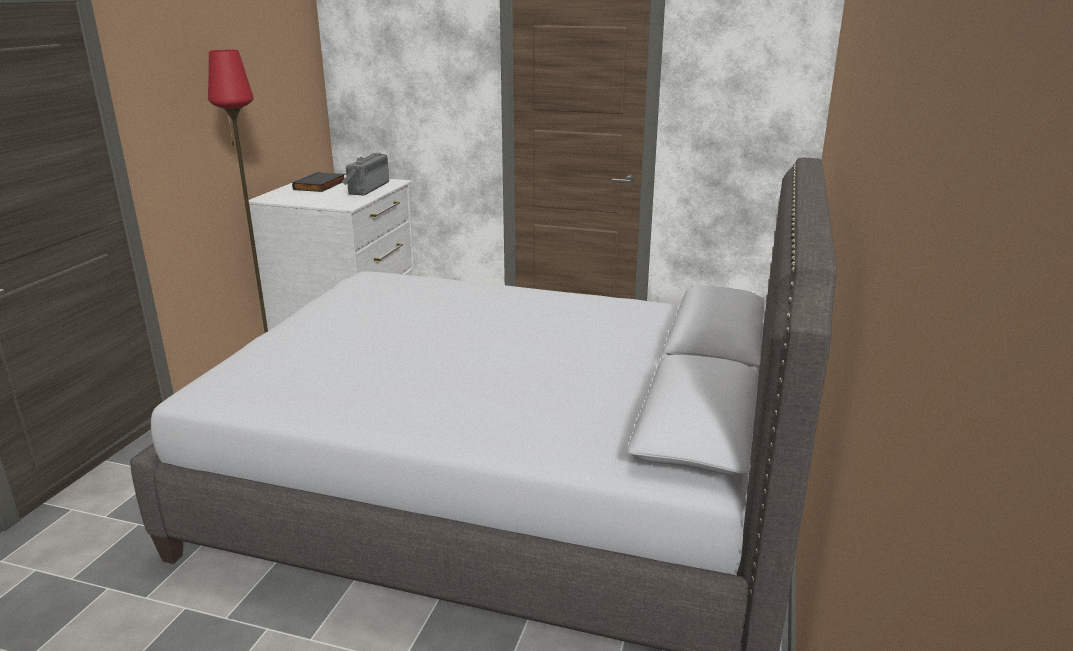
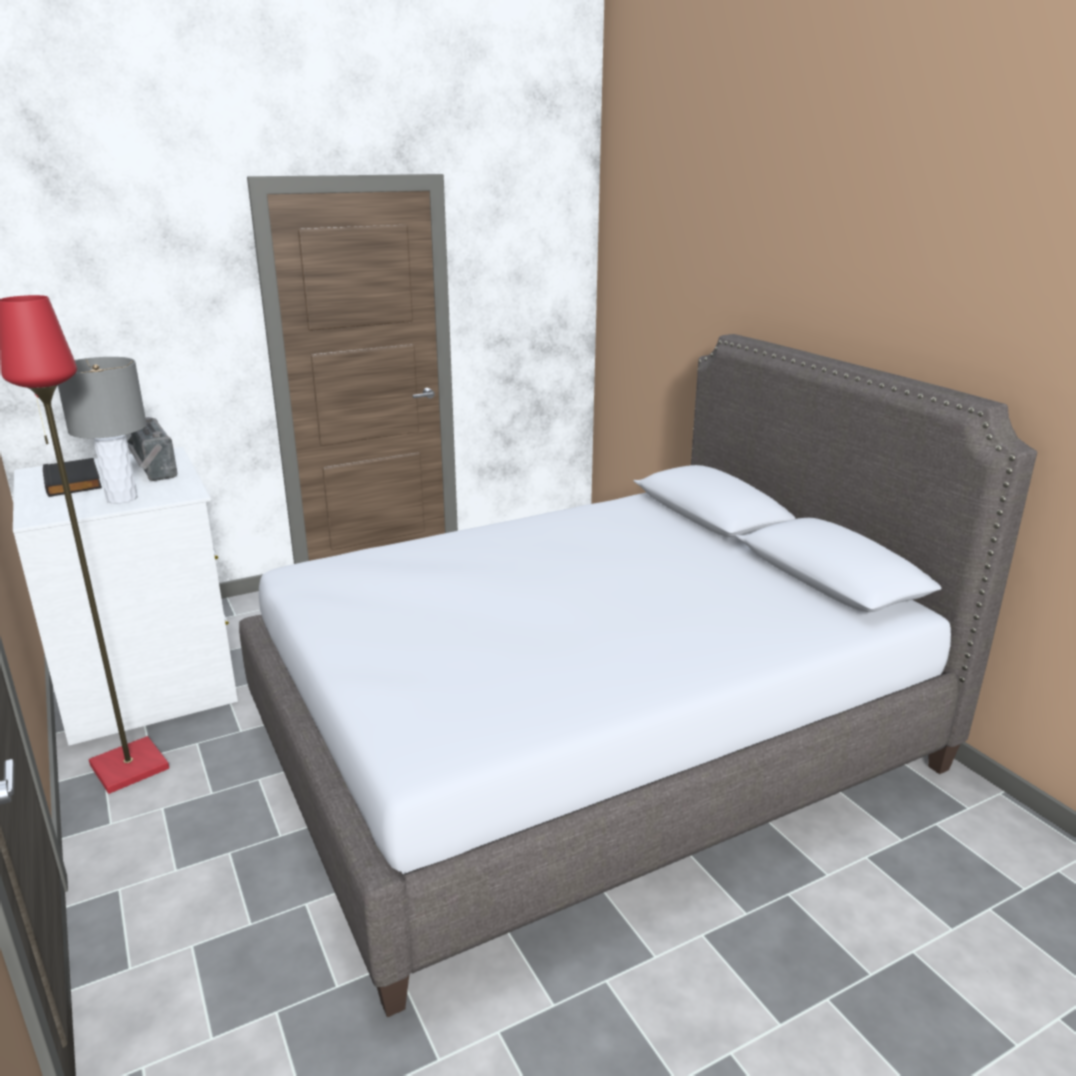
camera: 45 degrees left, 0 degrees up
none -> grey table lamp [58,357,147,504]

